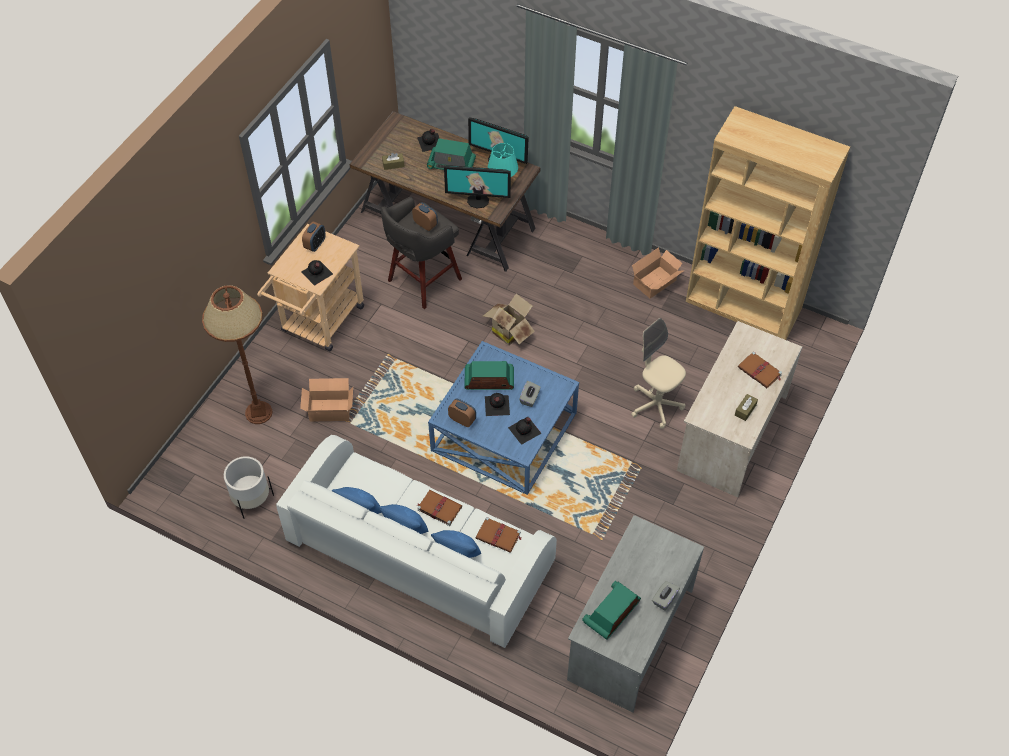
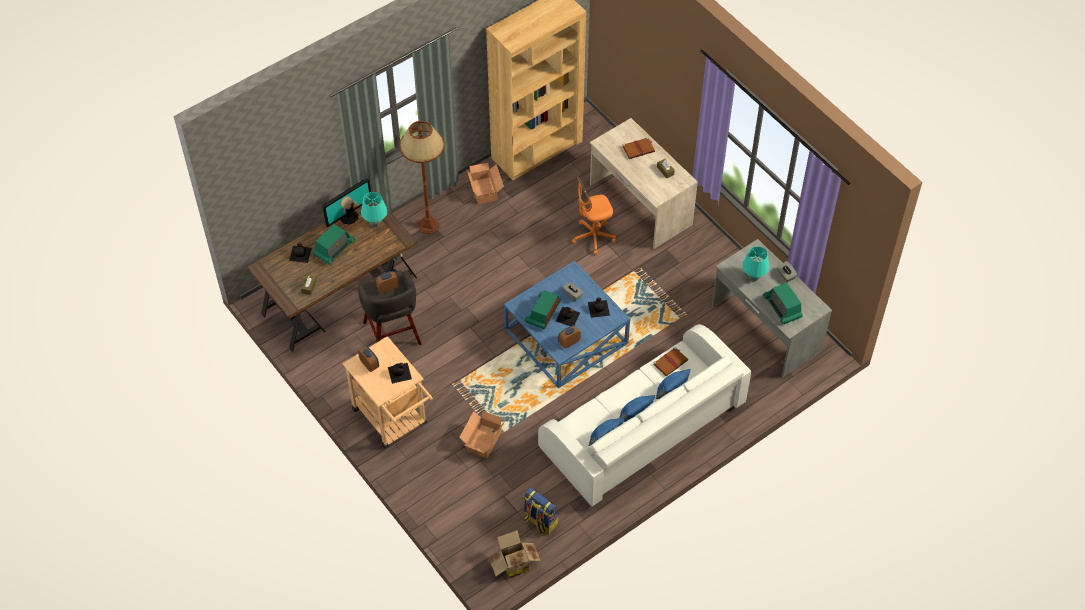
camera: 65 degrees left, 0 degrees up
brown floor lamp [202,285,272,424] -> brown floor lamp moved to [399,121,445,234]
white planter [224,456,274,519] -> backpack [523,488,558,535]
brown book [417,490,462,526] -> none
monitor [444,165,511,208] -> none
cardboard box [483,294,535,346] -> cardboard box moved to [489,530,541,578]
beige office chair [631,318,686,429] -> orange office chair [572,177,616,255]
none -> turquoise table lamp [742,246,769,282]

